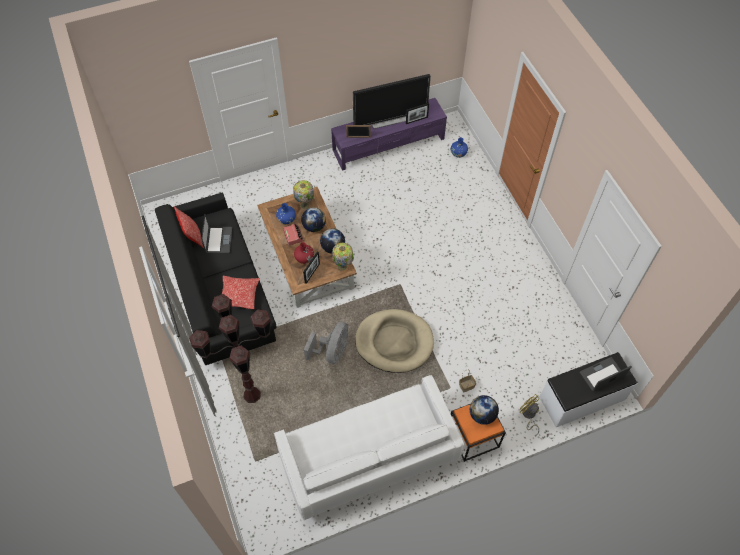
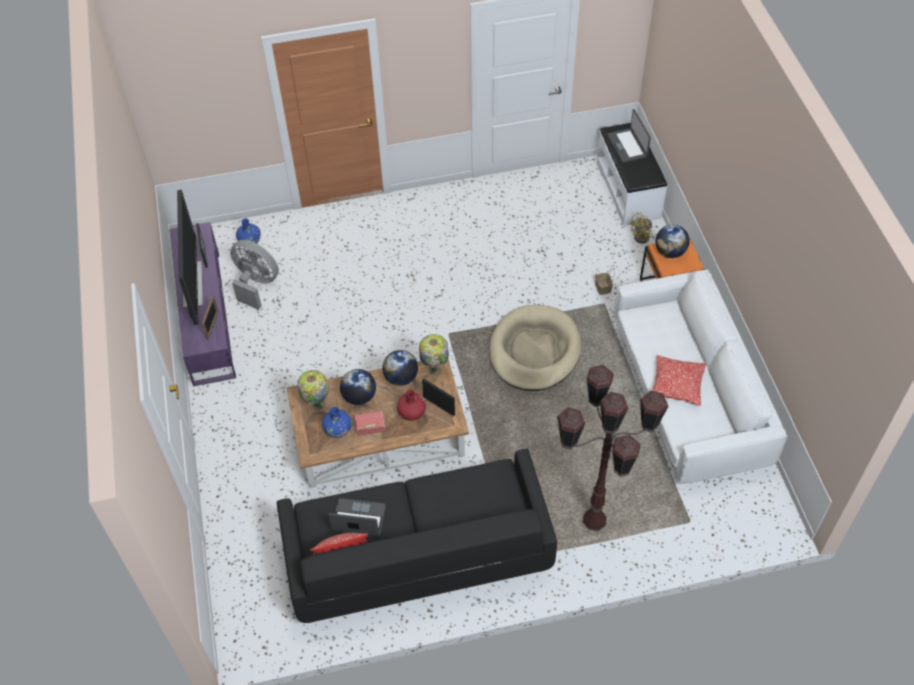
camera: 80 degrees left, 5 degrees down
pillow [221,276,260,309] -> pillow moved to [652,355,706,406]
grey fan [304,322,348,364] -> grey fan moved to [230,240,279,310]

